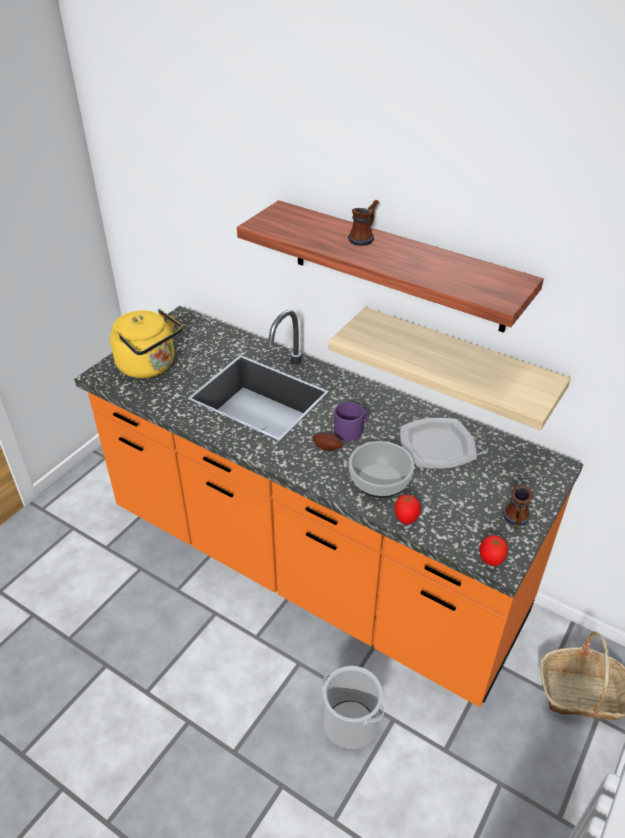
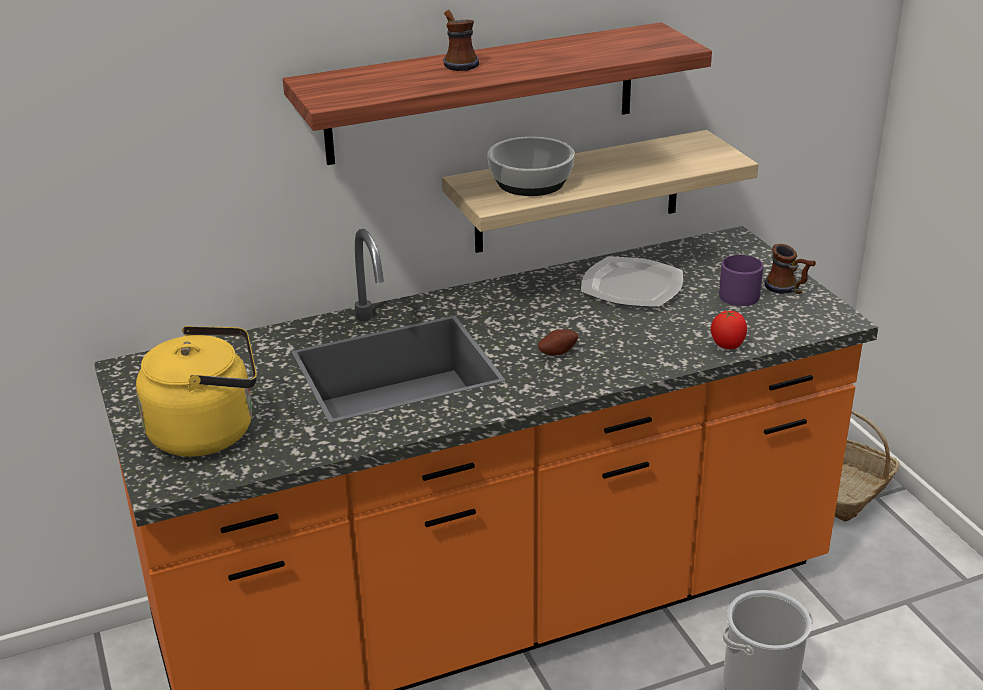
camera: 55 degrees left, 10 degrees down
purple mug [334,402,369,441] -> purple mug moved to [719,255,763,306]
bowl [349,441,414,498] -> bowl moved to [487,137,575,196]
tomato [479,535,508,566] -> none

